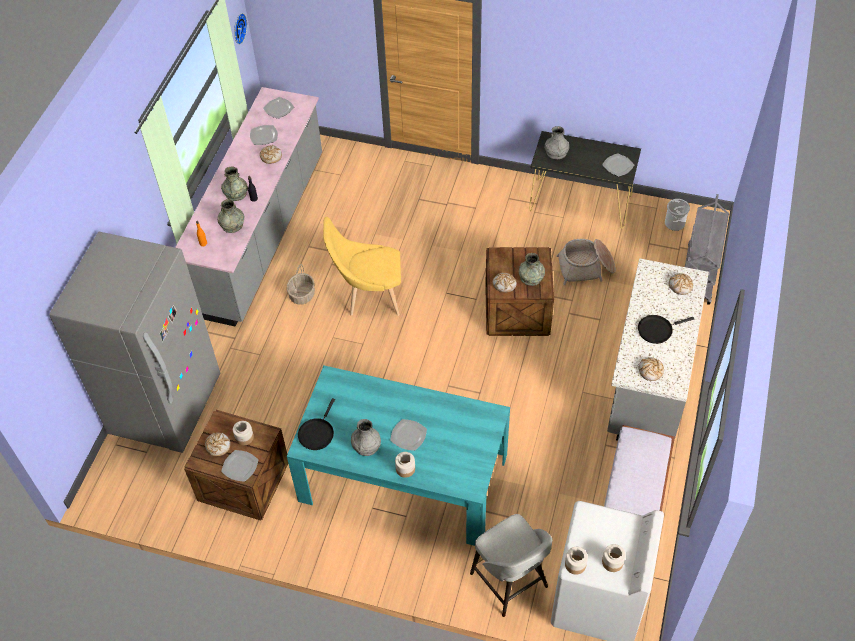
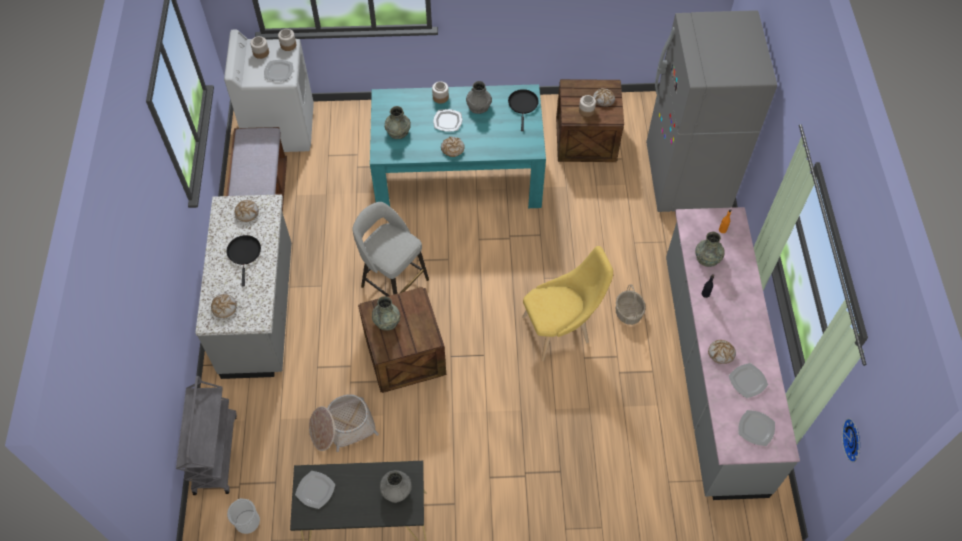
camera: 160 degrees right, 5 degrees up
grey vase [221,167,248,201] -> grey vase moved to [385,106,411,139]
plate [221,450,258,482] -> plate moved to [264,60,293,81]
grey stool [470,514,552,617] -> grey stool moved to [352,202,429,296]
bread [492,272,517,292] -> bread moved to [441,137,465,157]
black frying pan [638,315,694,344] -> black frying pan turned 60 degrees counterclockwise [227,235,261,287]

